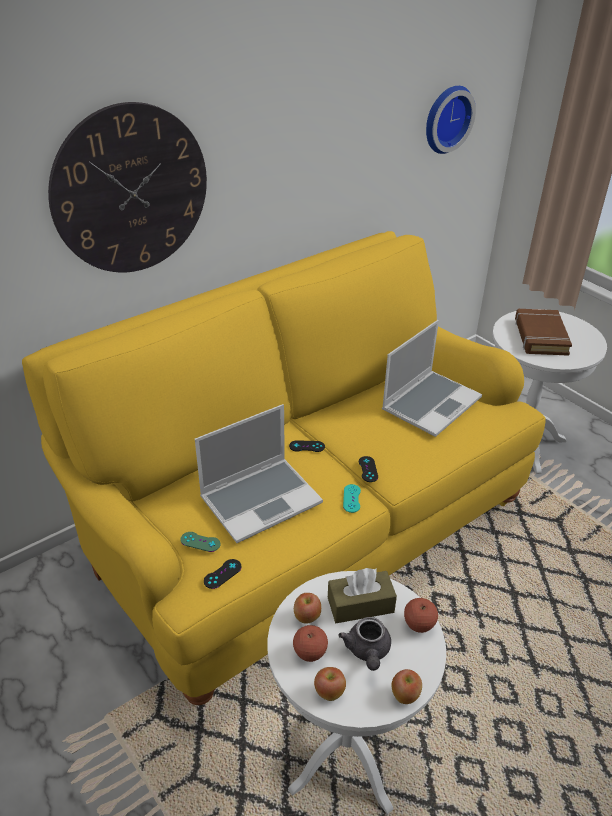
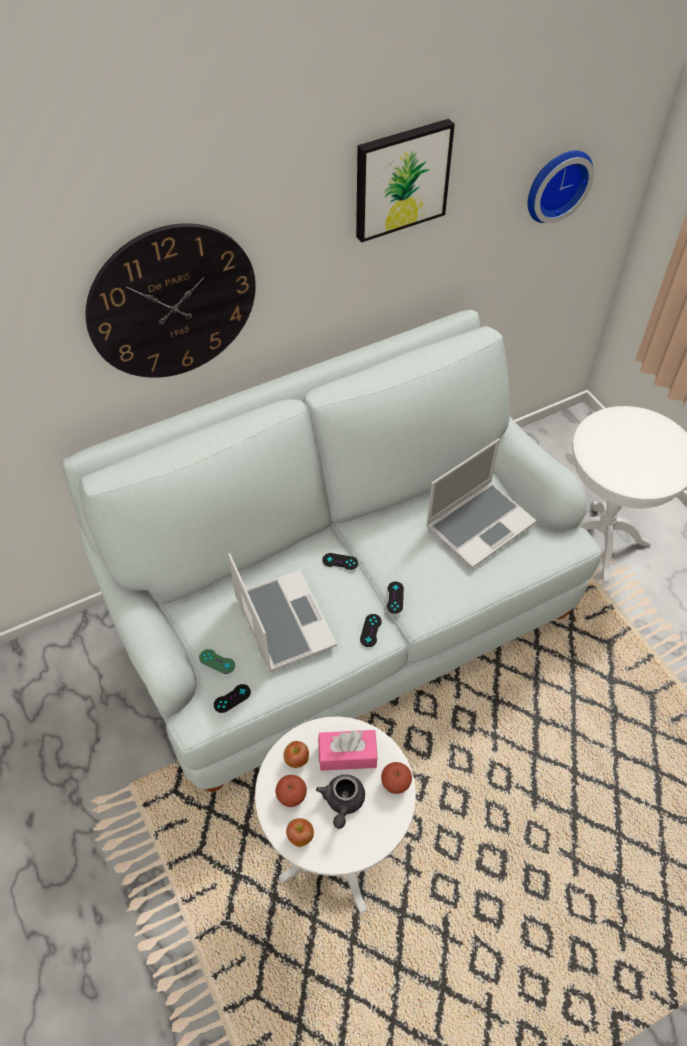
camera: 10 degrees right, 15 degrees up
yellow sofa [22,231,546,705] -> white sofa [62,310,602,792]
laptop [195,404,323,543] -> laptop turned 90 degrees counterclockwise [228,553,337,672]
brown tissue box [328,568,397,623] -> pink tissue box [318,730,378,771]
turquoise game controller [343,484,361,513] -> black game controller [360,614,382,647]
apple [391,669,422,704] -> none
brown book [515,309,572,356] -> none
none -> picture [356,119,455,243]

